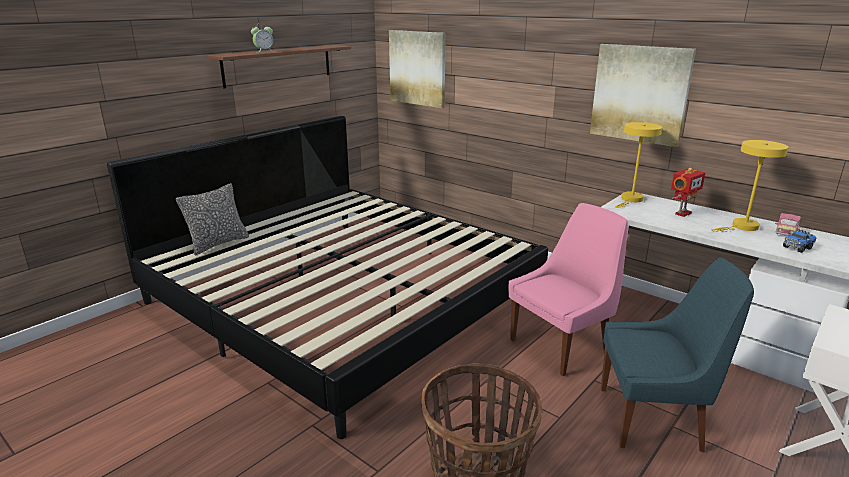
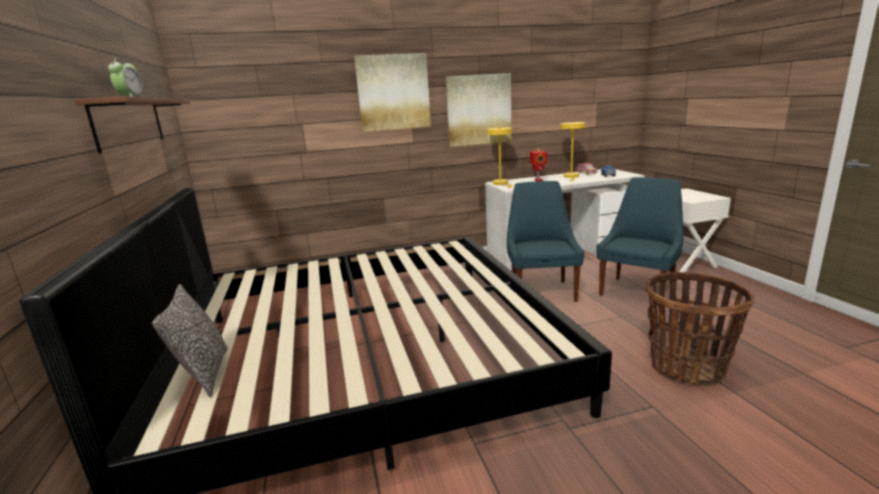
camera: 55 degrees left, 5 degrees down
picture [389,30,446,108] -> picture moved to [354,53,431,132]
pink chair [509,203,628,376] -> blue chair [507,181,585,302]

